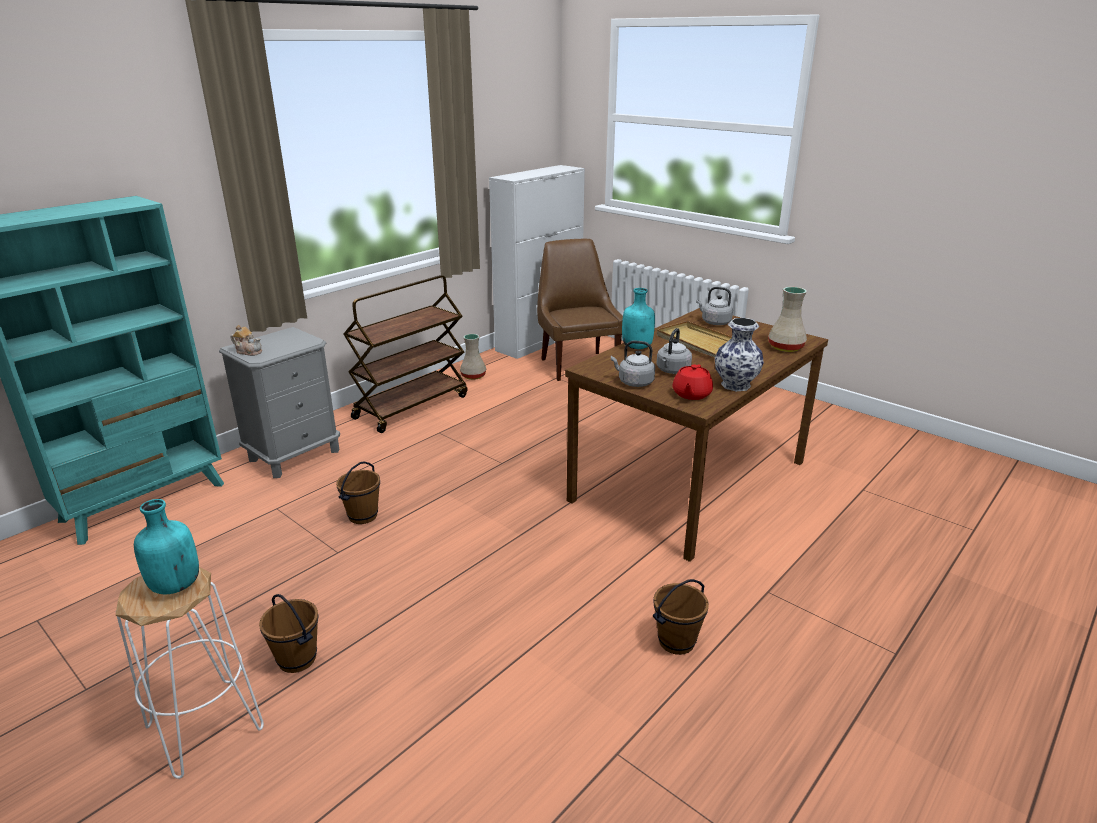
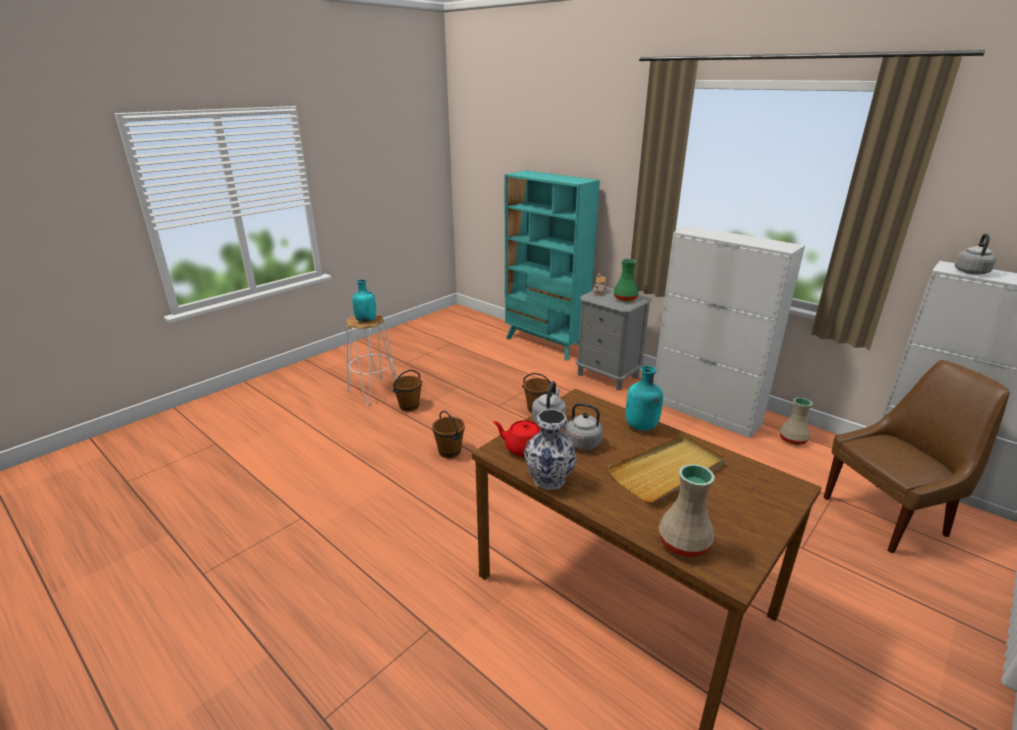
camera: 90 degrees right, 0 degrees up
brown cart [344,275,468,433] -> white cabinet [654,226,805,438]
brown bucket [653,579,709,655] -> brown bucket moved to [432,411,465,458]
grey kettle [697,287,733,325] -> grey kettle moved to [954,234,996,275]
none -> green vase [614,259,638,302]

